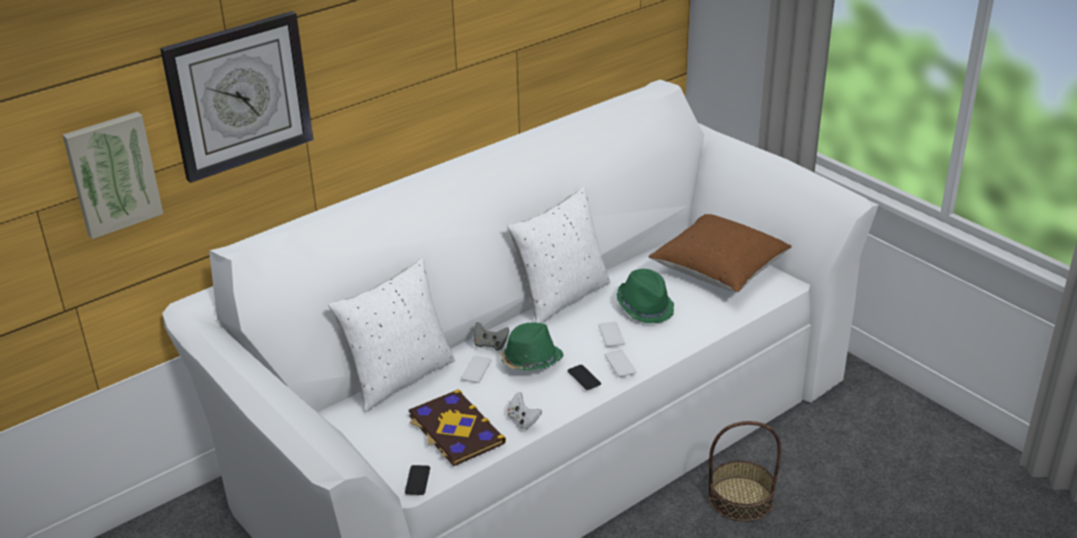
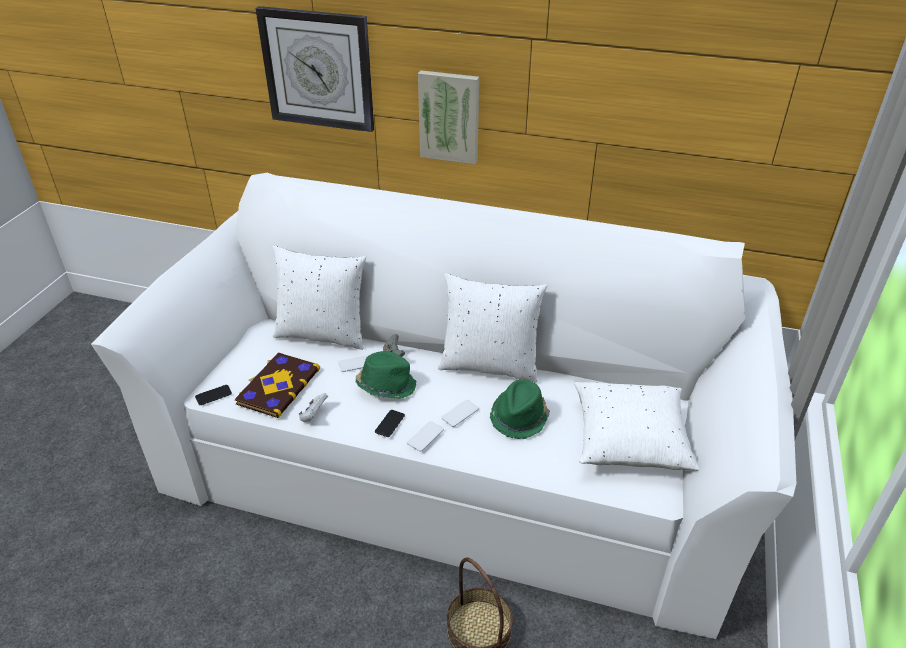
camera: 55 degrees right, 5 degrees up
picture [63,112,163,239] -> picture moved to [418,70,479,165]
brown pillow [649,214,792,292] -> white pillow [574,382,699,471]

